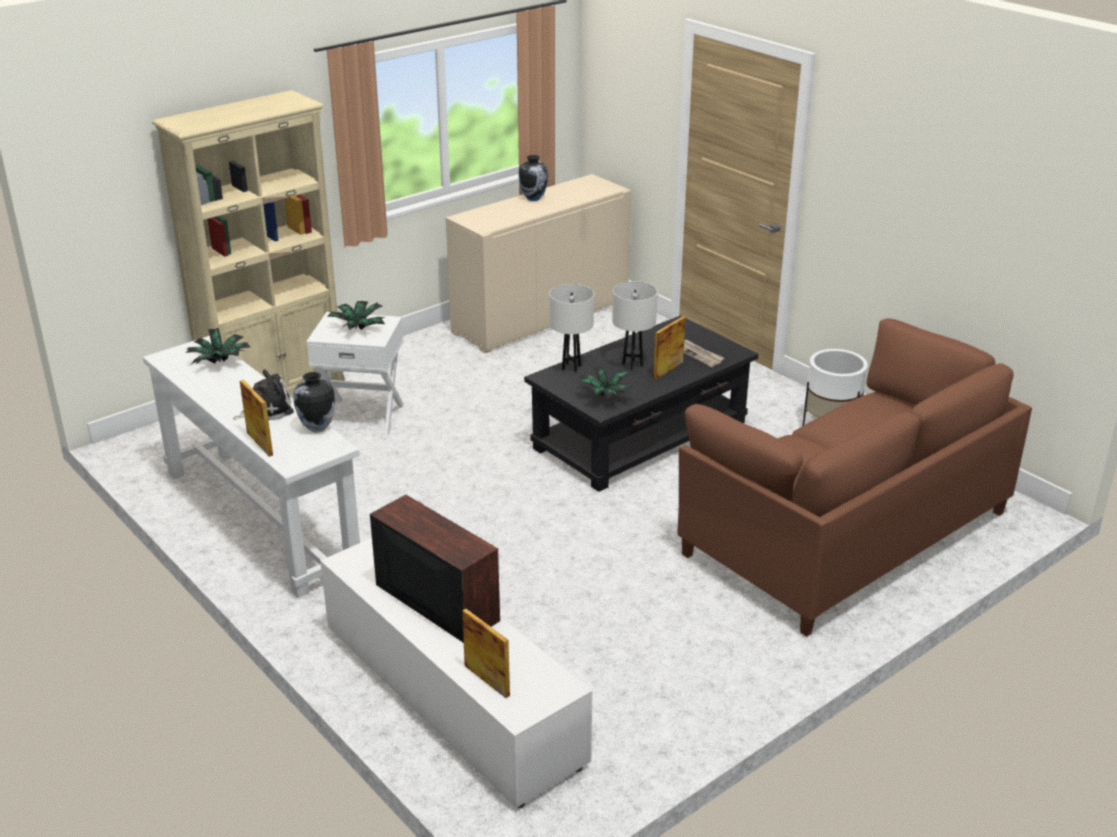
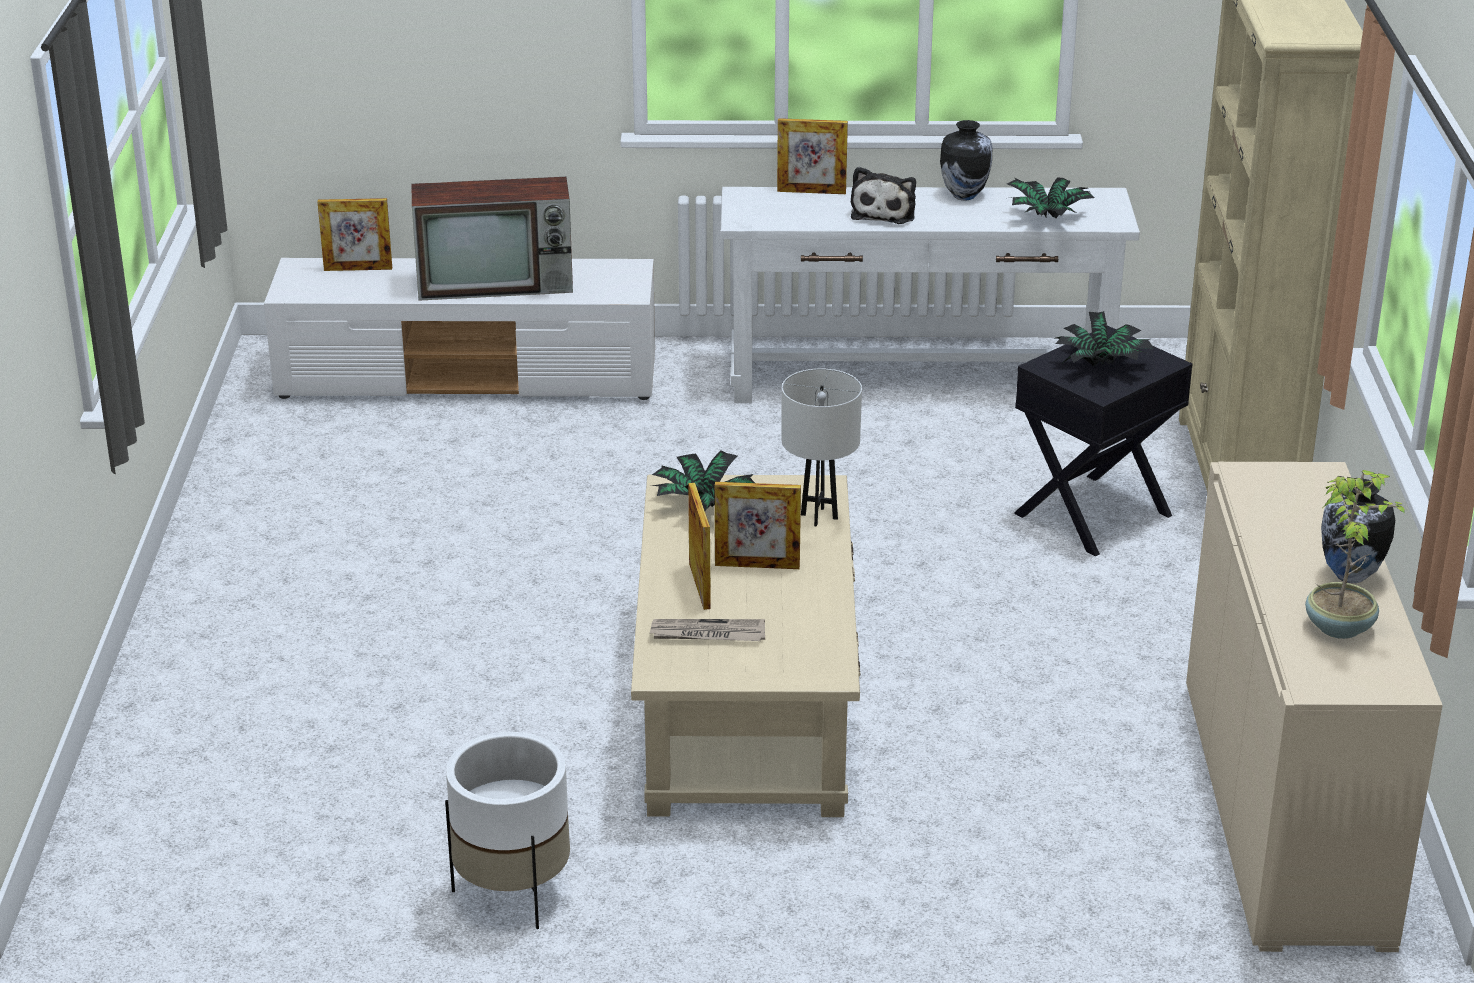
camera: 130 degrees right, 0 degrees up
vase [293,372,335,432] -> vase moved to [940,120,992,200]
white side table [306,312,404,436] -> black side table [1014,326,1193,557]
black coffee table [524,316,759,492] -> beige coffee table [631,475,860,817]
white table lamp [612,281,658,370] -> picture frame [715,482,801,569]
brown sofa [677,318,1032,637] -> none
none -> potted plant [1305,470,1405,639]

